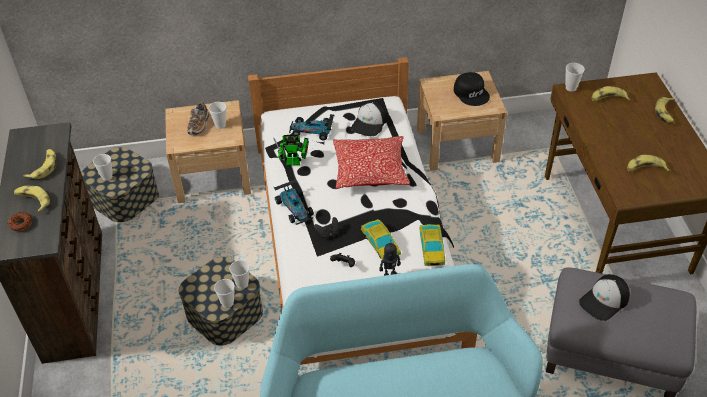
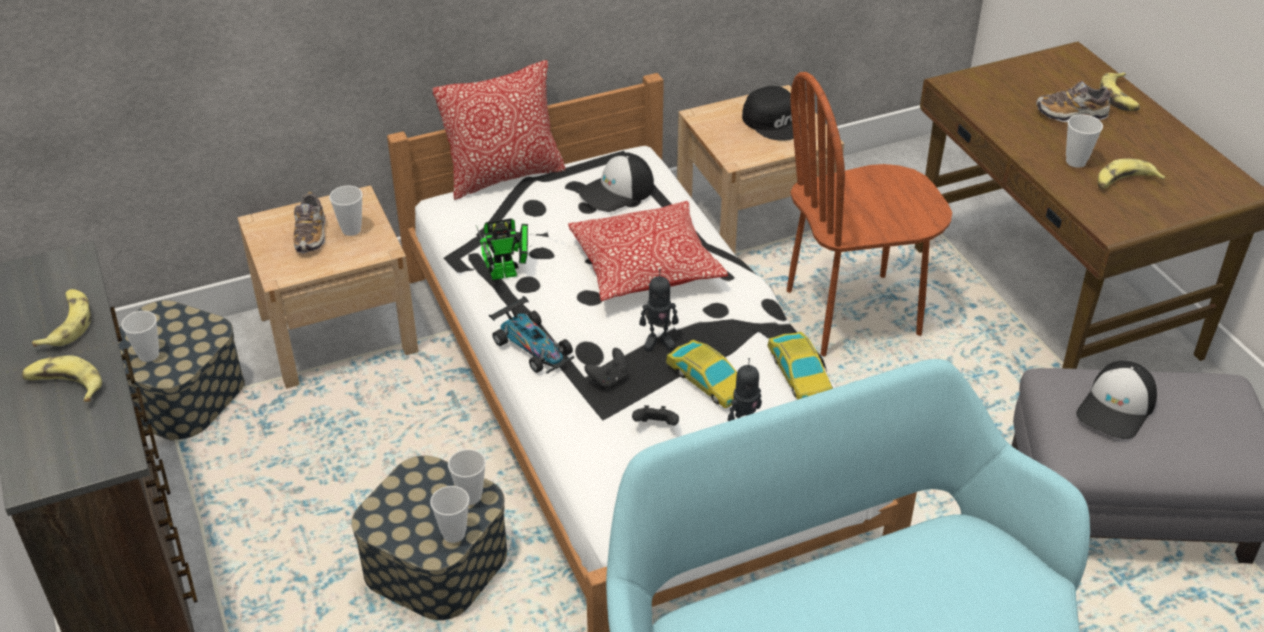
camera: 15 degrees left, 5 degrees down
donut [8,212,33,231] -> none
toy car [289,114,334,141] -> none
cap [351,100,387,136] -> cap turned 45 degrees clockwise [578,152,654,212]
cup [565,63,585,92] -> cup moved to [1066,114,1103,168]
banana [592,86,630,101] -> none
none -> pillow [433,60,565,200]
none -> toy robot [639,269,679,351]
none -> brown chair [787,72,952,356]
none -> shoe [1036,81,1114,122]

